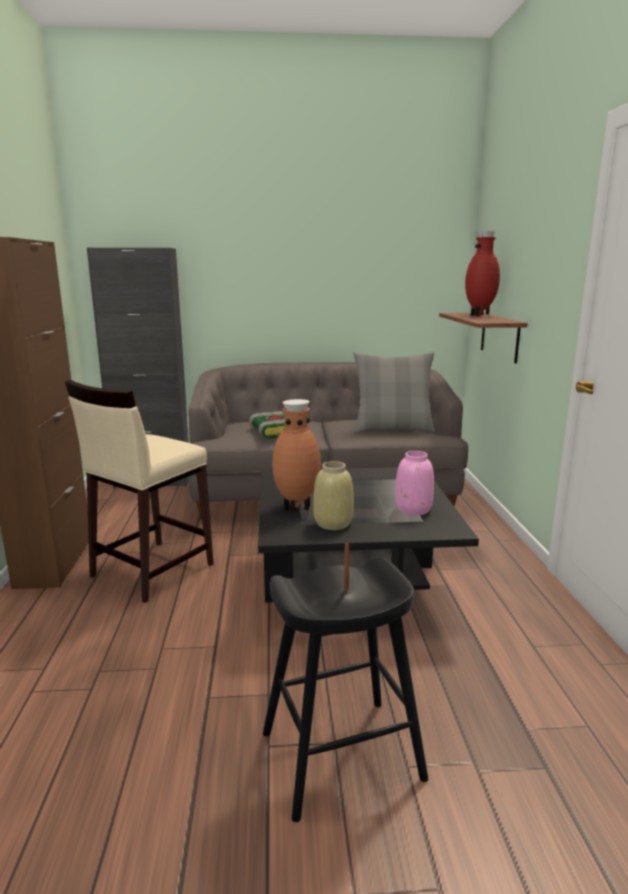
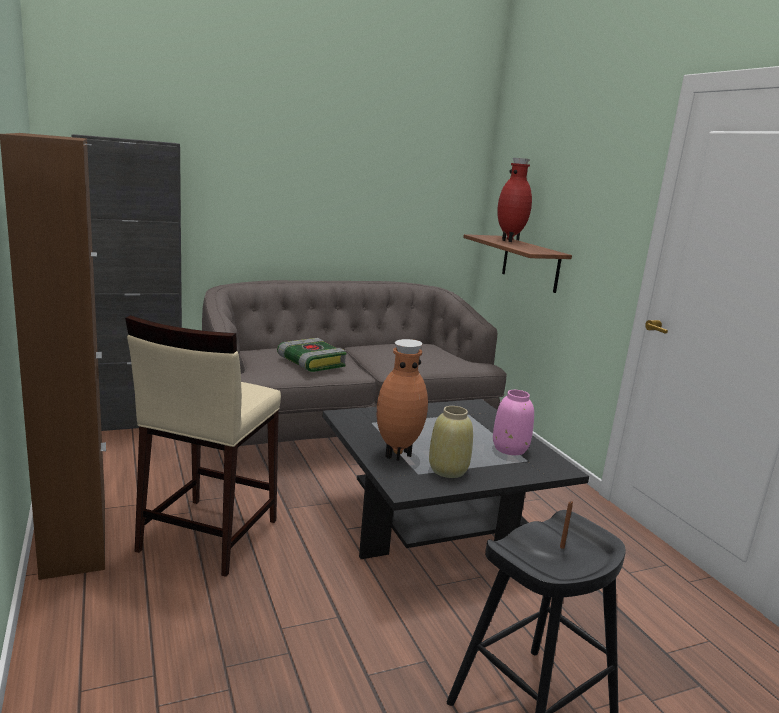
camera: 20 degrees left, 0 degrees up
grey pillow [353,352,435,433] -> none

